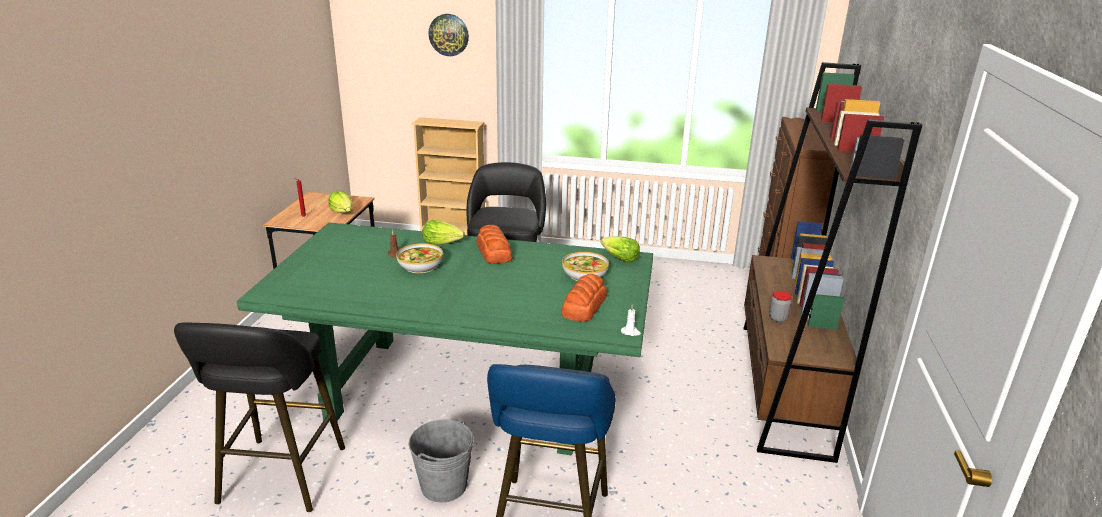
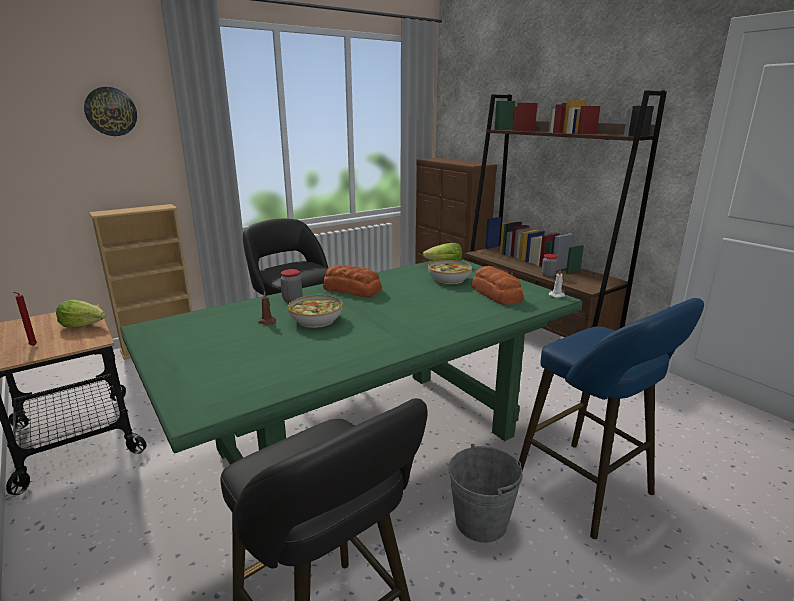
camera: 45 degrees left, 5 degrees down
lettuce [422,220,465,245] -> jar [281,269,302,302]

